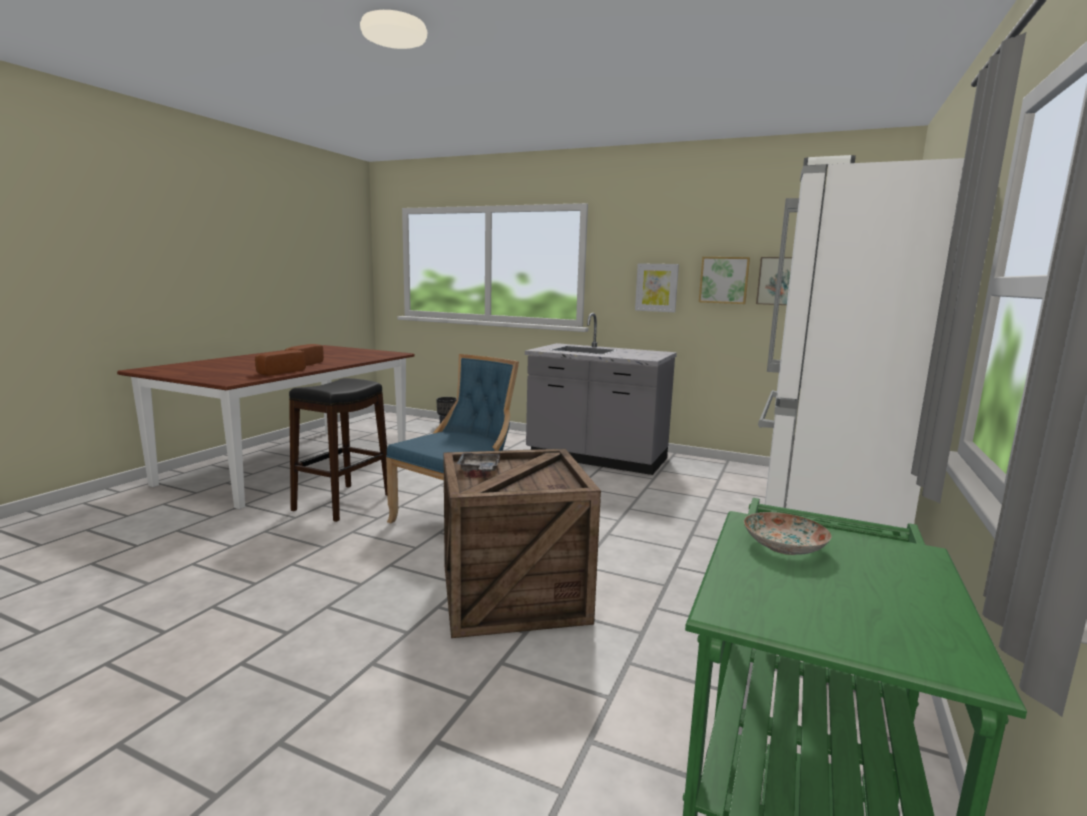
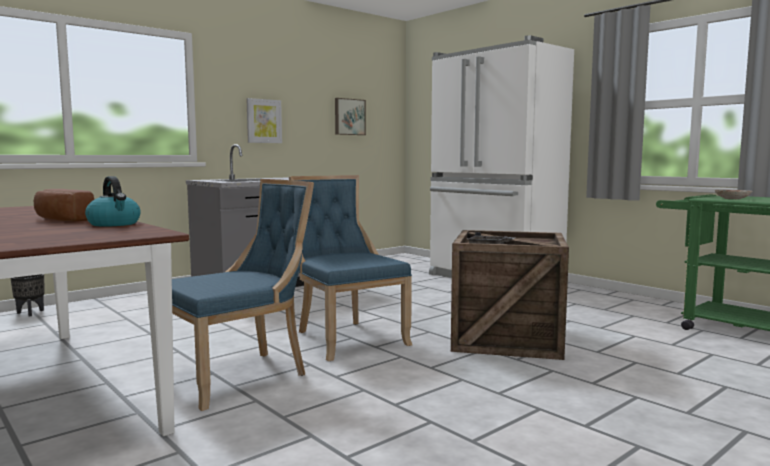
camera: 65 degrees left, 5 degrees down
bread [255,350,306,376] -> kettle [85,176,141,227]
black stool [289,378,387,522] -> blue chair [172,179,314,411]
picture [699,257,750,304] -> none

